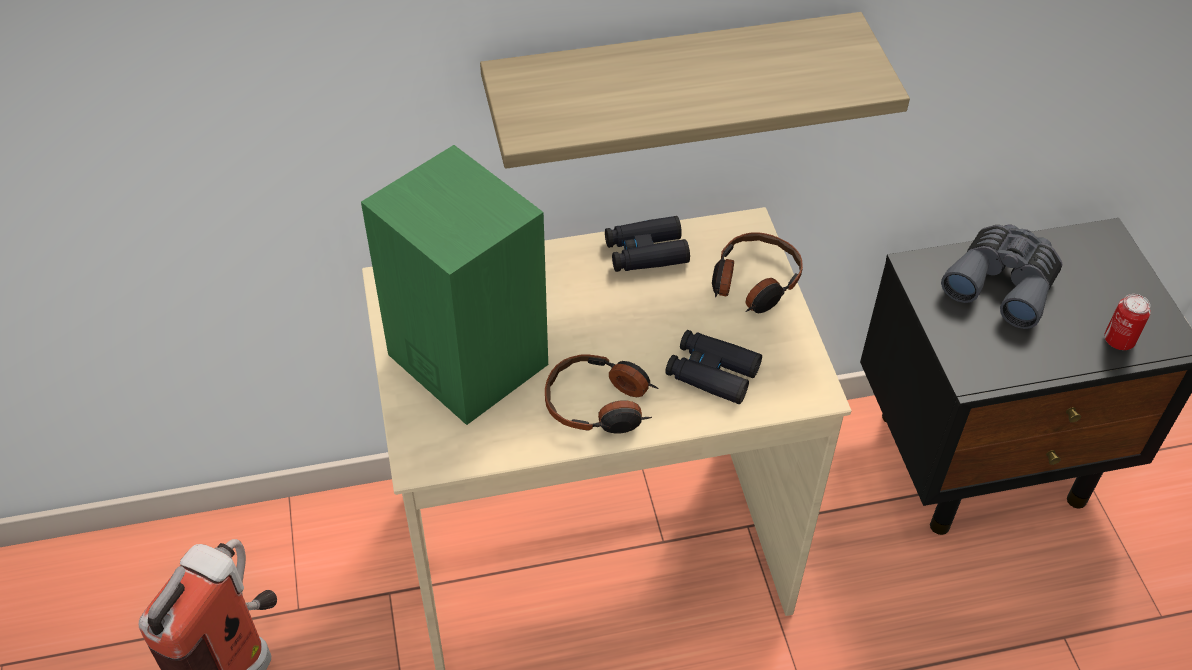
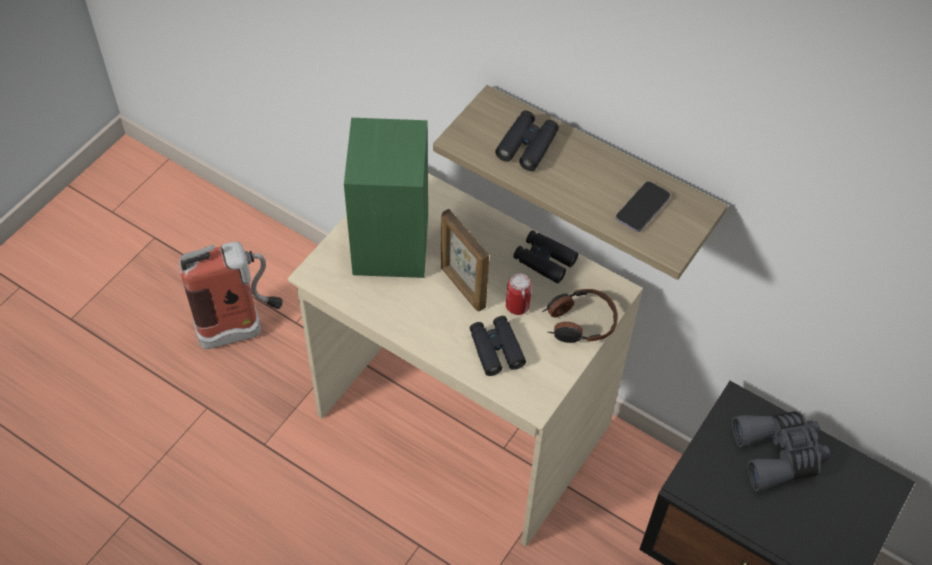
camera: 45 degrees right, 5 degrees up
headphones [545,354,658,434] -> none
can [1104,294,1151,350] -> can moved to [506,274,532,315]
none -> picture frame [441,209,489,311]
none -> black binoculars [495,111,559,171]
none -> phone [616,181,670,232]

